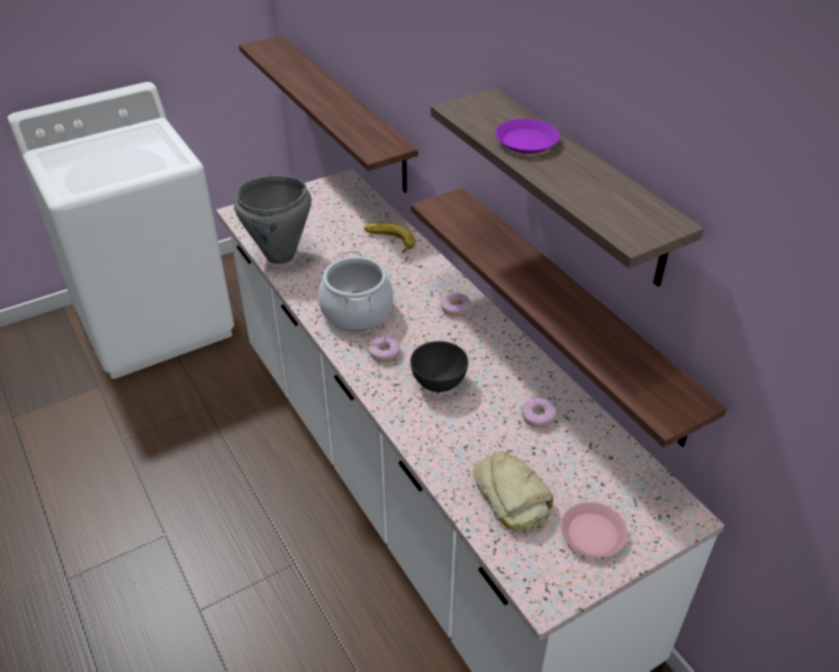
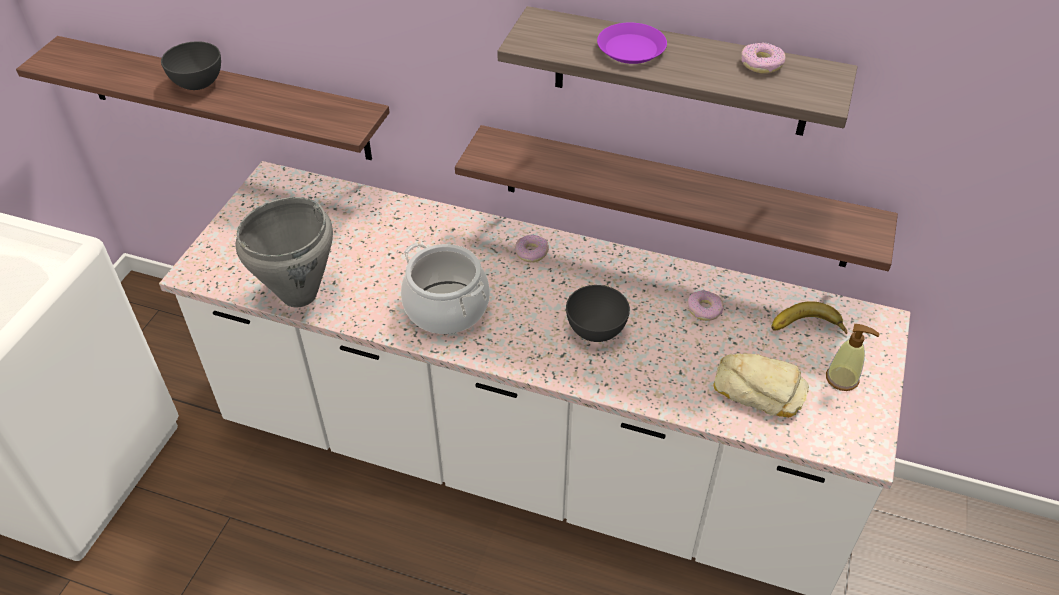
camera: 40 degrees left, 5 degrees up
banana [364,223,416,253] -> banana moved to [772,301,847,335]
donut [368,336,400,362] -> donut moved to [741,42,786,74]
pink plate [561,502,628,557] -> soap dispenser [826,324,879,391]
none -> grey bowl [161,41,221,90]

